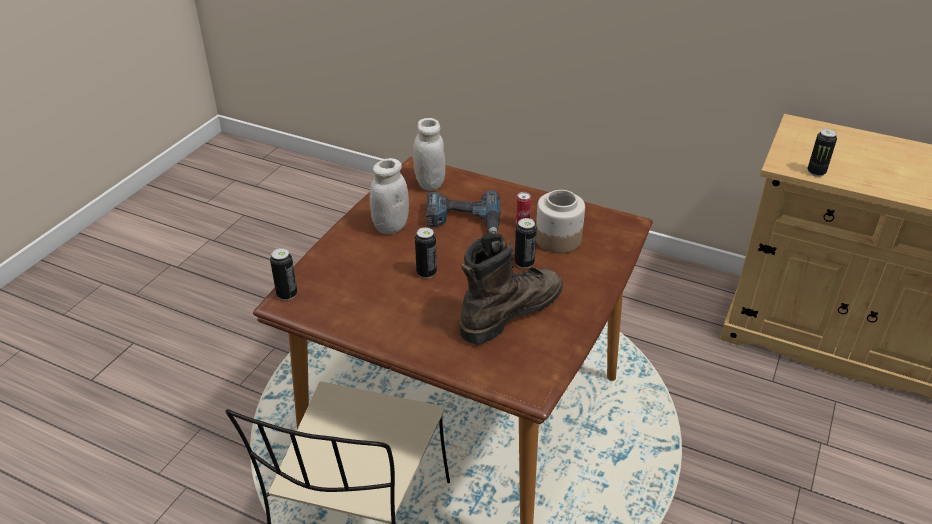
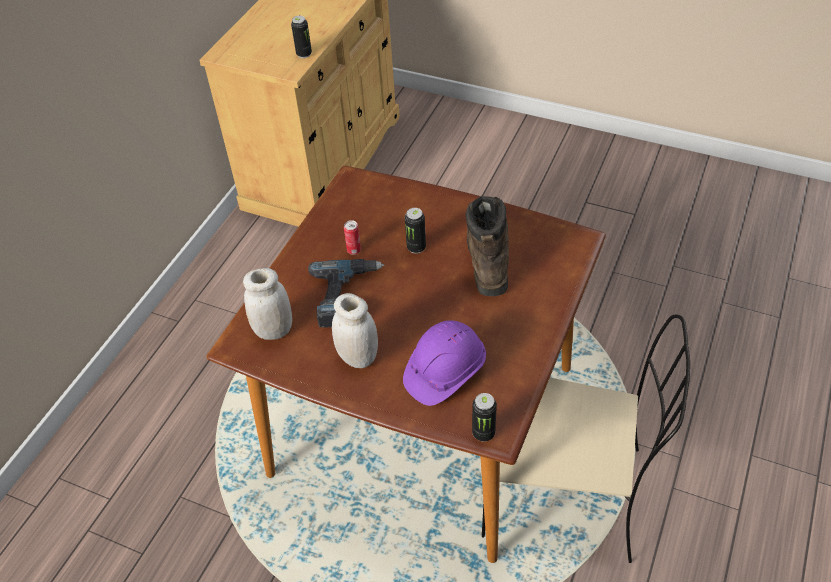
camera: 90 degrees left, 10 degrees up
can [415,227,437,278] -> none
brown boot [459,233,563,345] -> brown boot turned 45 degrees clockwise [466,196,509,296]
jar [536,190,585,253] -> none
none -> purple hard hat [403,320,486,406]

